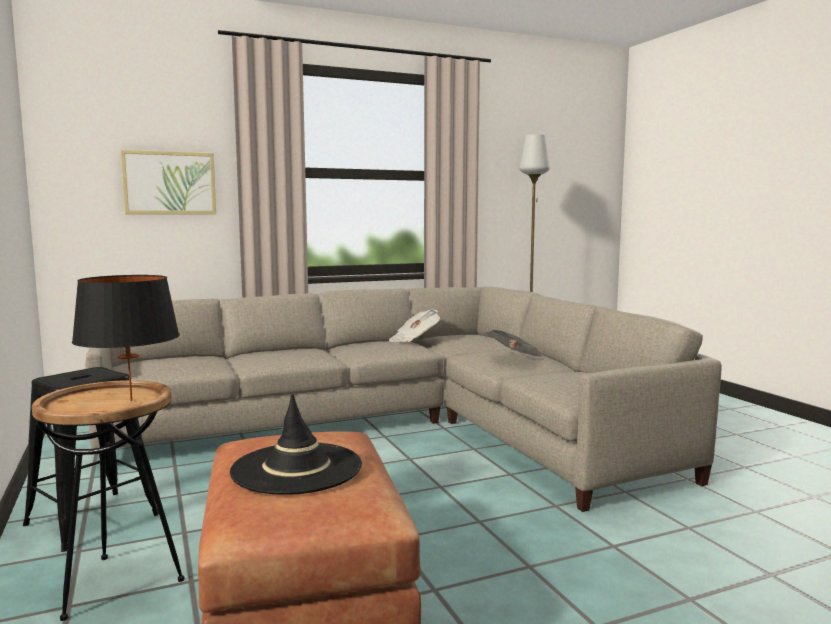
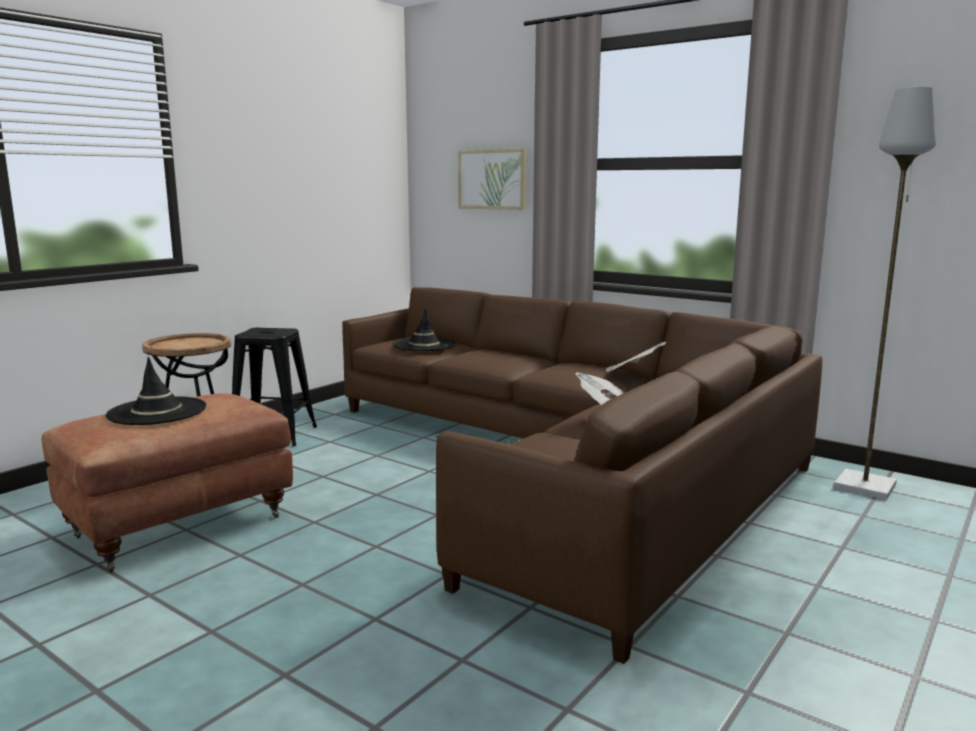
camera: 60 degrees right, 5 degrees up
black table lamp [72,275,180,401] -> none
grey sofa [85,287,722,512] -> brown sofa [342,287,822,664]
none -> black hat [393,308,455,351]

